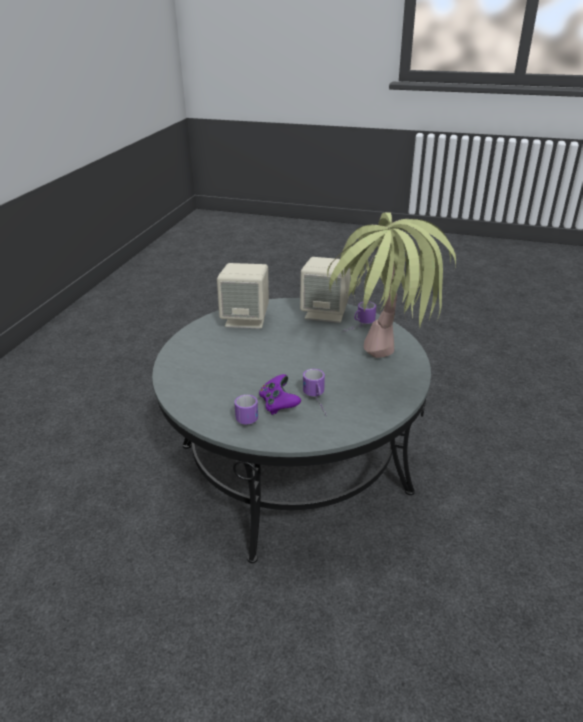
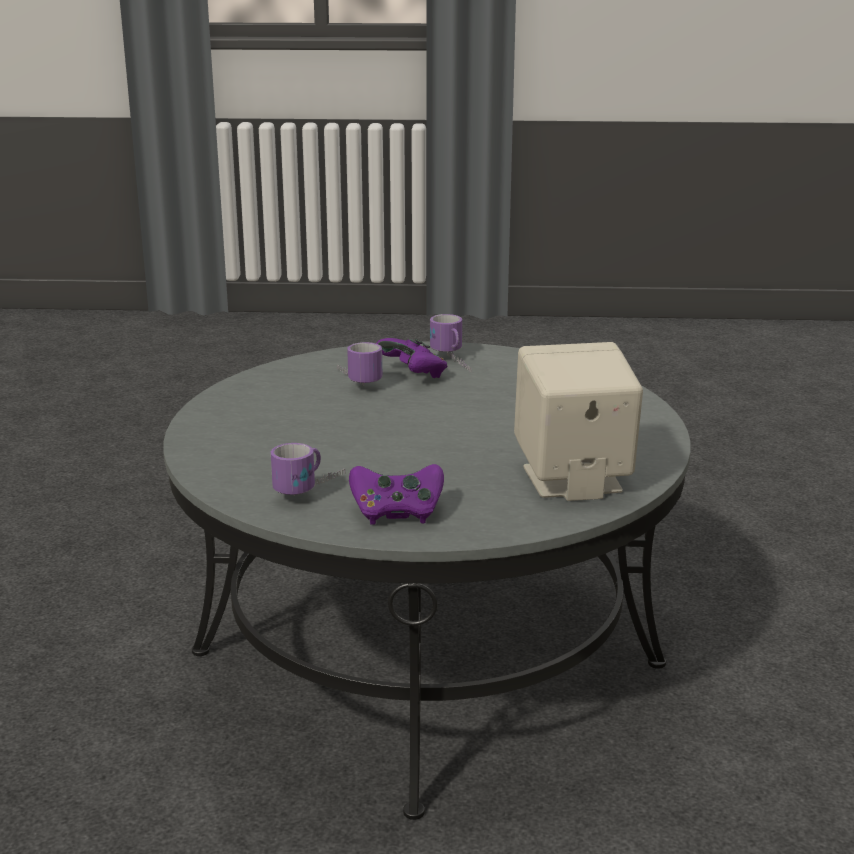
camera: 165 degrees right, 10 degrees down
beige speaker [300,257,350,323] -> purple game controller [349,464,444,524]
potted plant [327,212,456,358] -> none

